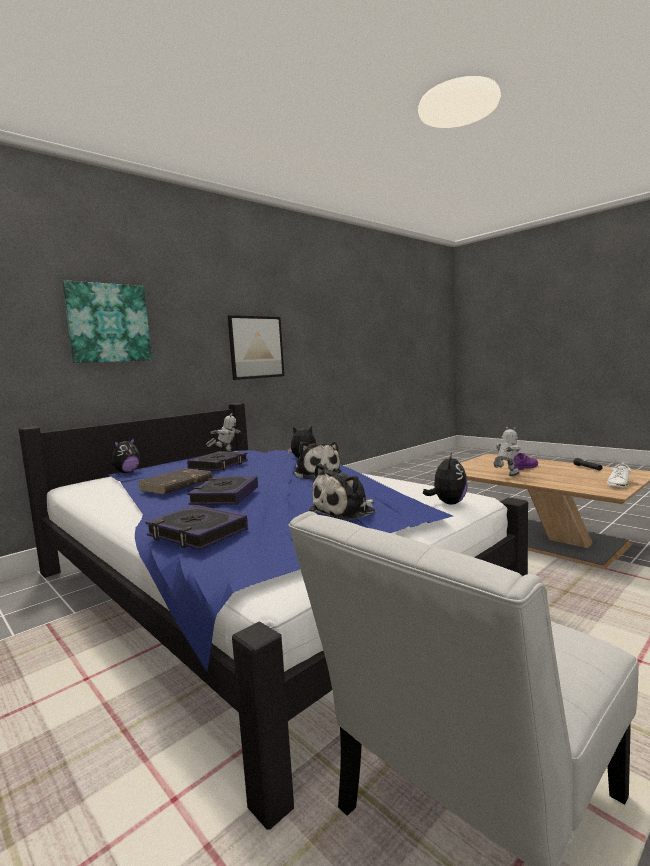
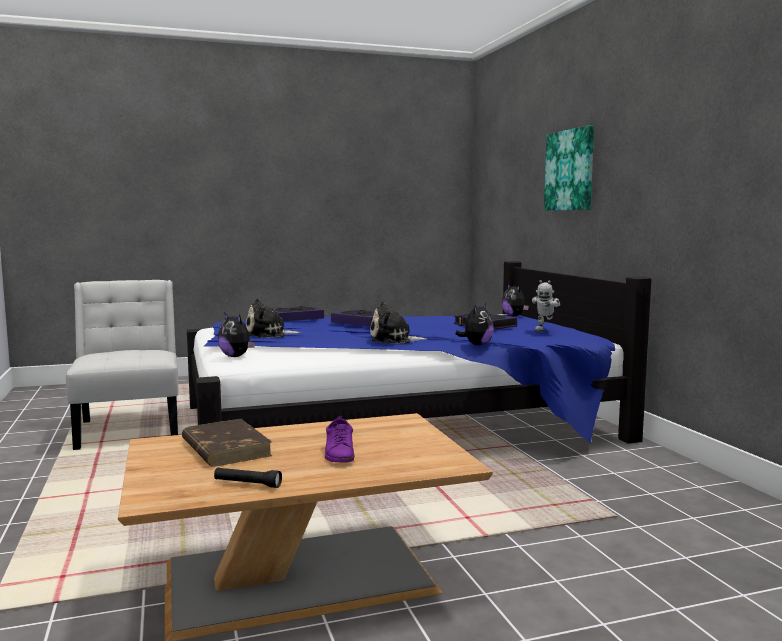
camera: 115 degrees right, 0 degrees up
brown book [138,468,213,494] -> brown book moved to [182,419,272,467]
picture [228,315,284,380] -> none
plush toy [309,463,375,520] -> plush toy turned 90 degrees counterclockwise [246,298,301,338]
toy robot [493,427,521,476] -> none
white shoe [607,463,631,487] -> none

